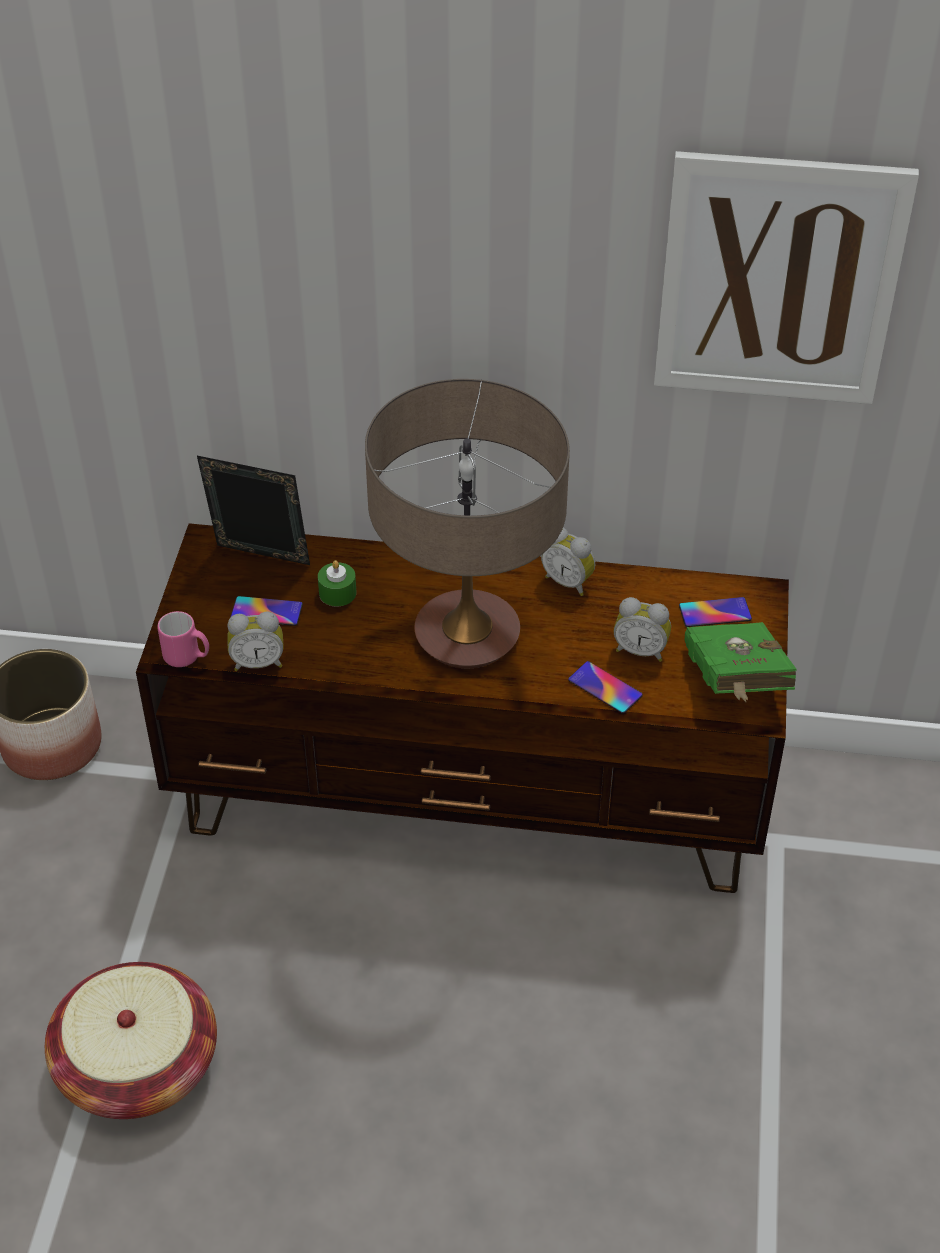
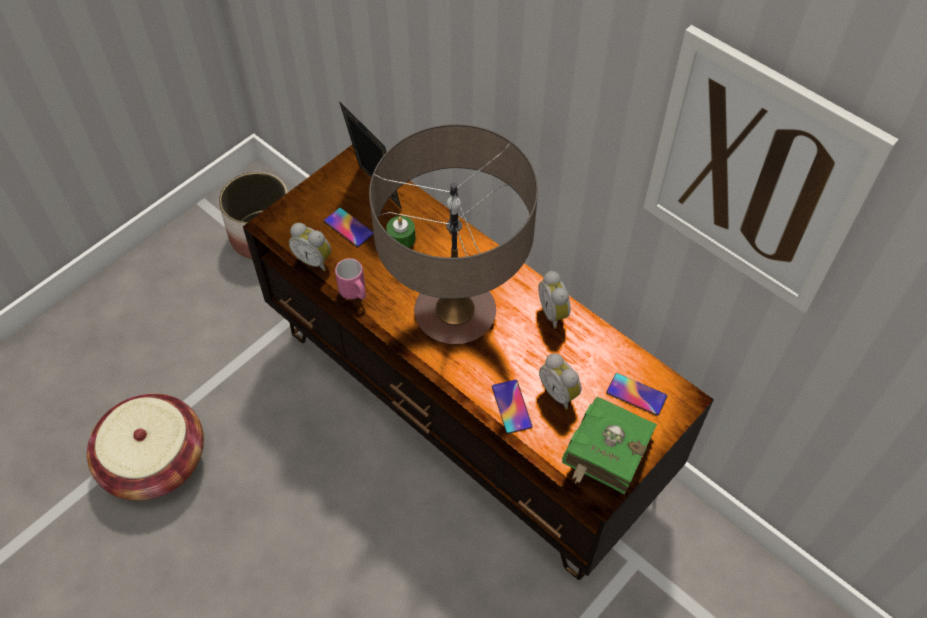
camera: 35 degrees right, 10 degrees up
pink mug [157,611,209,667] -> pink mug moved to [335,258,366,300]

